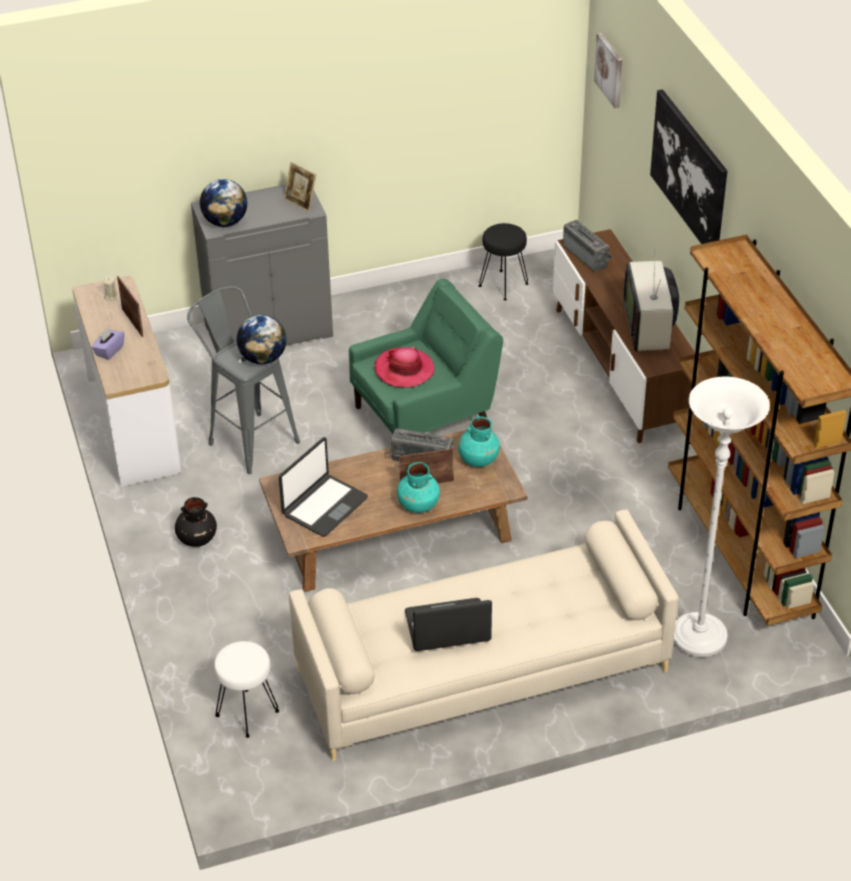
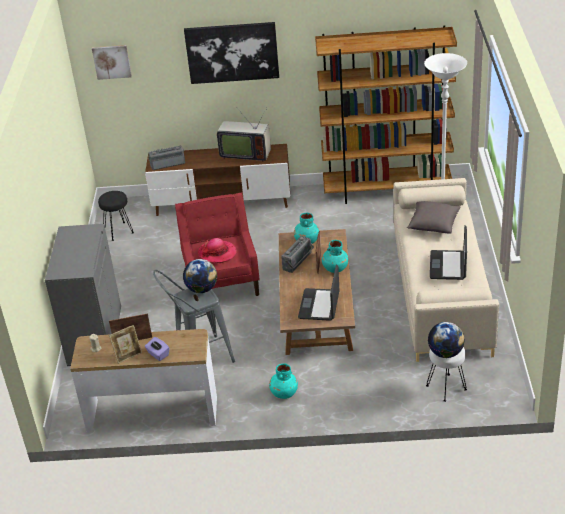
camera: 70 degrees left, 5 degrees down
black vase [175,497,217,547] -> turquoise vase [269,363,298,399]
globe [200,179,247,227] -> globe moved to [428,322,464,358]
laptop [279,437,368,537] -> laptop turned 135 degrees counterclockwise [298,264,340,321]
picture frame [284,162,316,212] -> picture frame moved to [109,325,142,364]
green armchair [349,279,503,434] -> red armchair [175,192,260,301]
none -> grey pillow [407,201,461,233]

